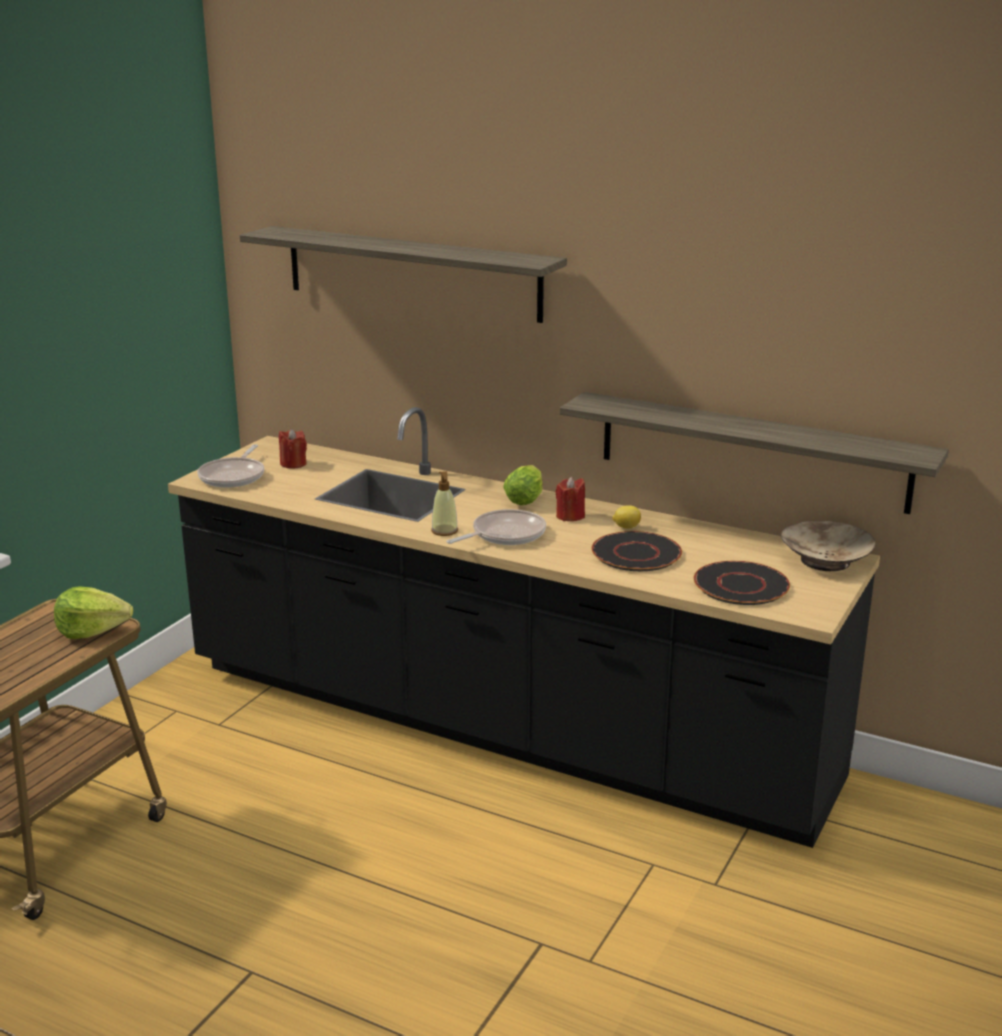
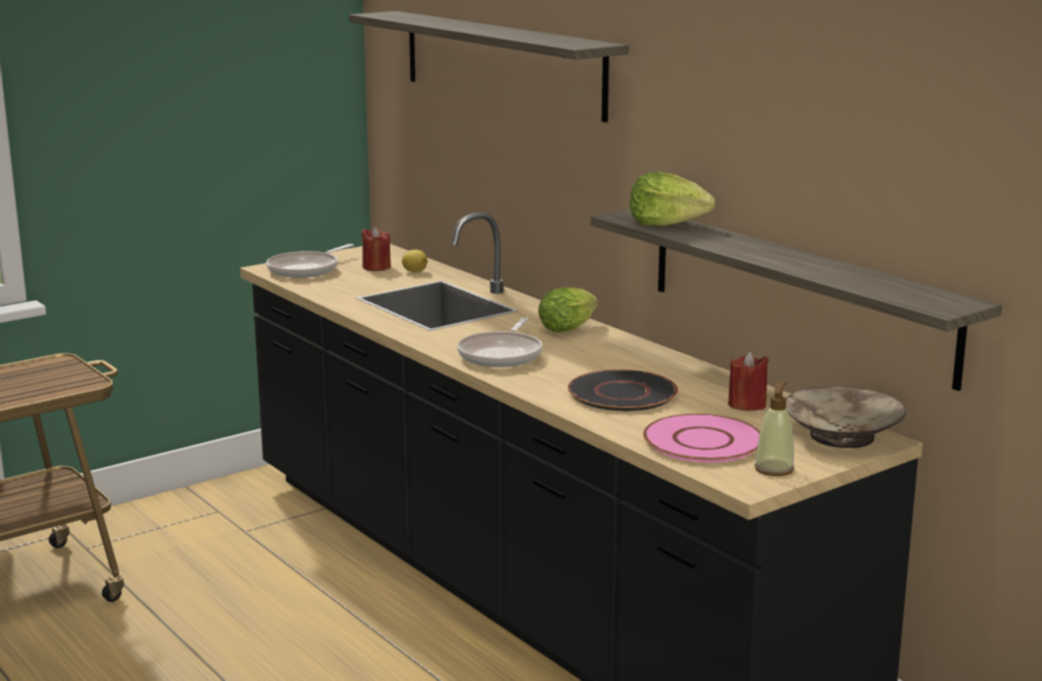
camera: 25 degrees right, 5 degrees down
lettuce [54,586,133,639] -> lettuce moved to [629,172,715,226]
soap dispenser [431,471,458,536] -> soap dispenser moved to [755,382,794,476]
frying pan [447,509,546,545] -> frying pan turned 120 degrees clockwise [457,317,543,367]
red candle [555,476,585,521] -> red candle moved to [728,352,769,411]
lemon [612,505,641,529] -> lemon moved to [402,250,427,272]
black plate [693,561,790,605] -> pink plate [643,414,760,463]

